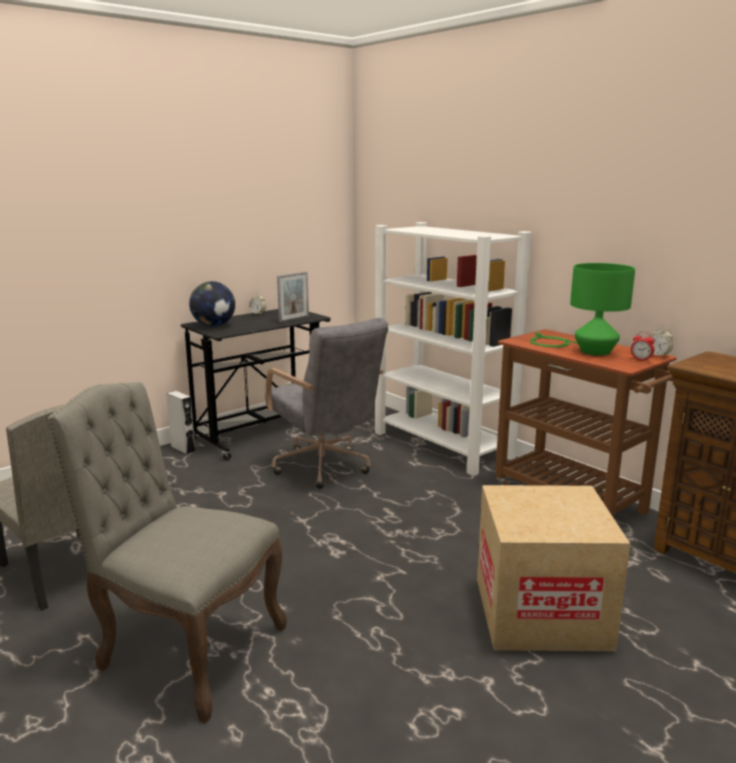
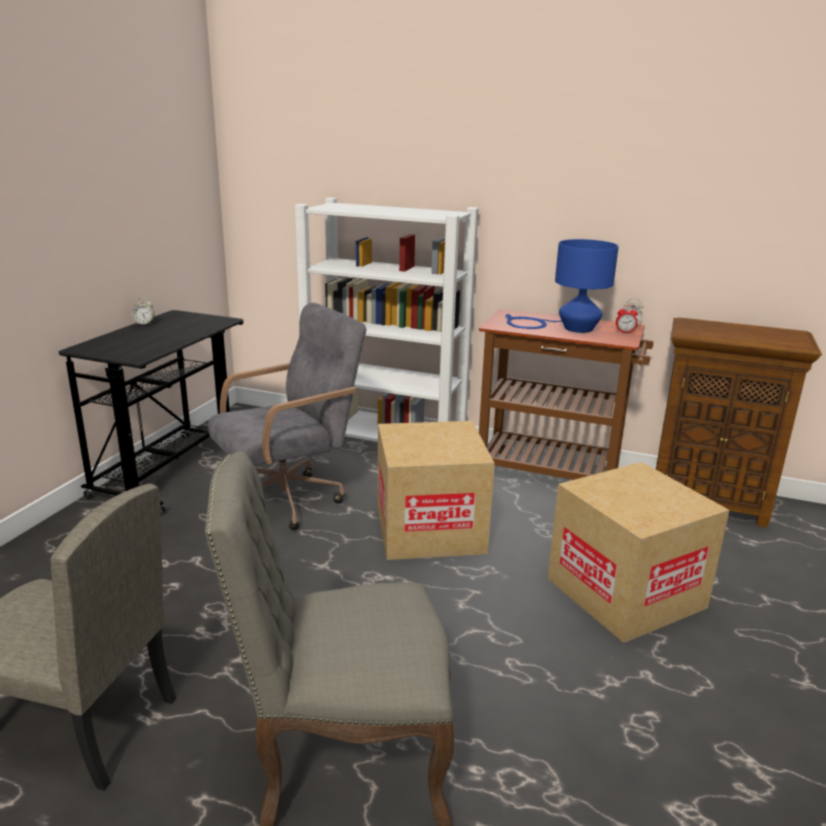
camera: 30 degrees left, 5 degrees up
grey speaker [166,391,196,455] -> none
globe [189,281,235,327] -> none
grey office chair [265,318,388,489] -> grey office chair turned 60 degrees counterclockwise [208,303,366,530]
picture frame [277,272,309,323] -> none
green table lamp [530,263,635,356] -> blue table lamp [506,239,619,333]
none -> cardboard box [378,421,495,560]

